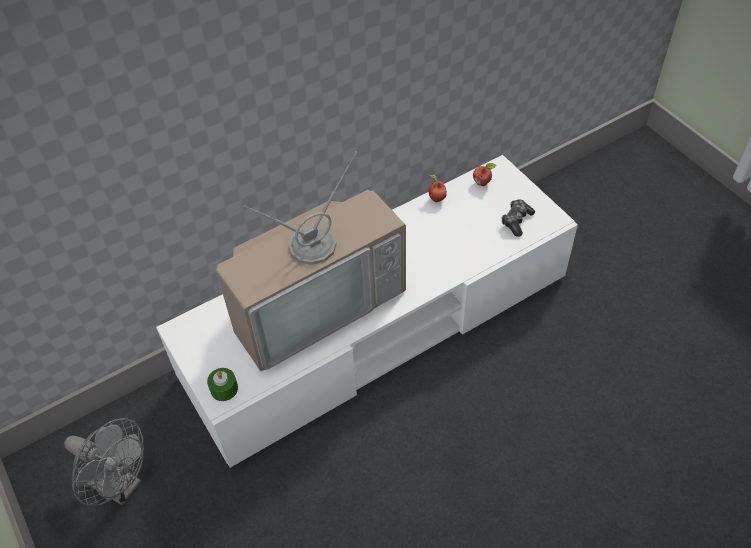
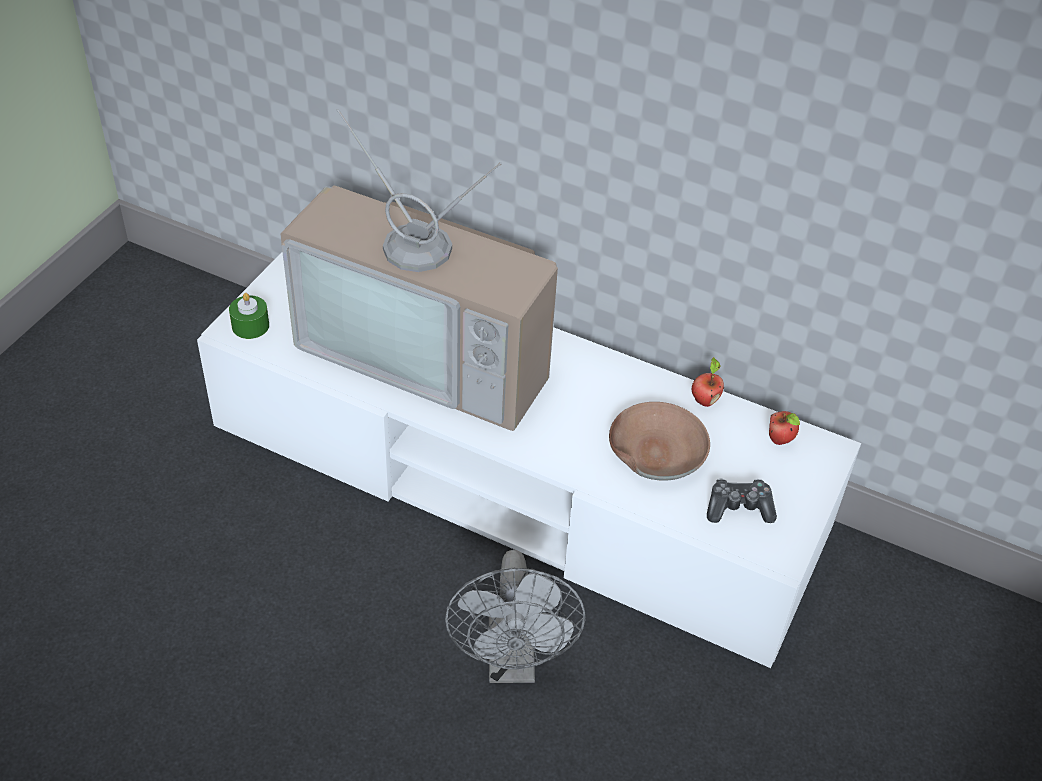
camera: 55 degrees right, 5 degrees down
grey fan [64,418,144,507] -> grey fan moved to [445,550,586,683]
none -> brown bowl [609,402,710,481]

